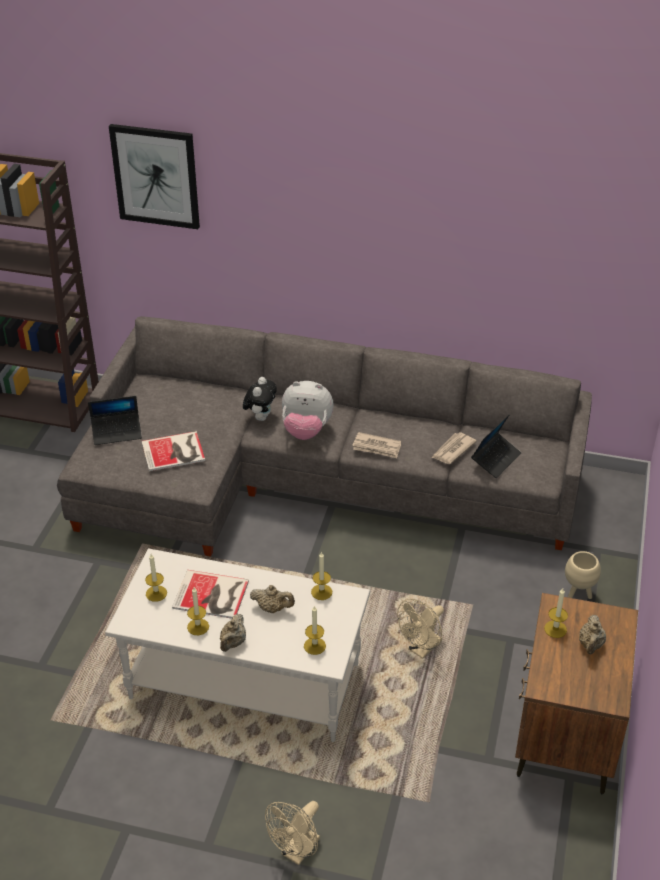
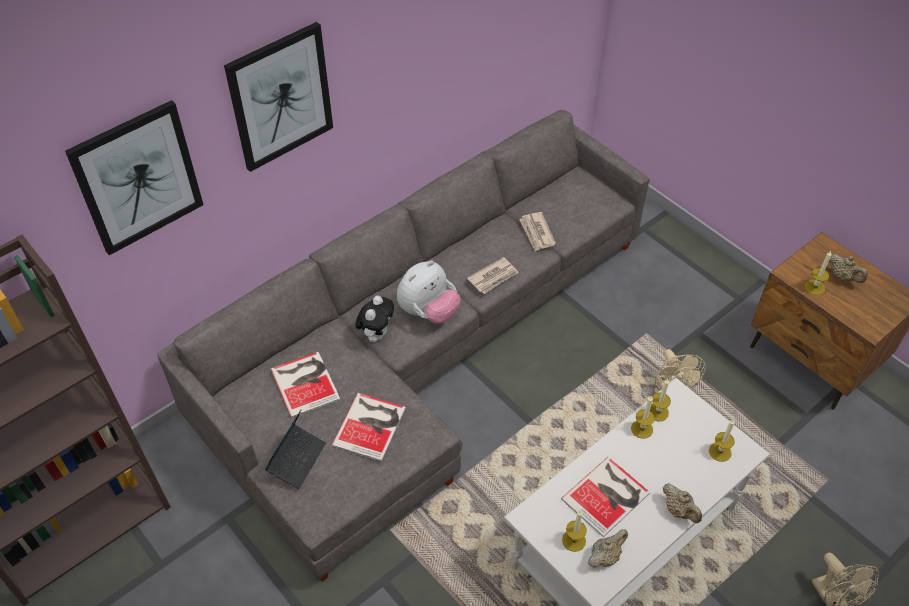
camera: 55 degrees left, 10 degrees up
candle [187,587,209,635] -> candle moved to [631,396,655,439]
plush toy [243,377,277,421] -> plush toy turned 60 degrees clockwise [355,296,394,342]
beige teapot [250,585,295,613] -> beige teapot moved to [588,529,628,568]
laptop [471,414,521,478] -> none
beige planter [565,551,601,599] -> none
none -> picture [224,22,333,172]
none -> book [271,352,340,418]

